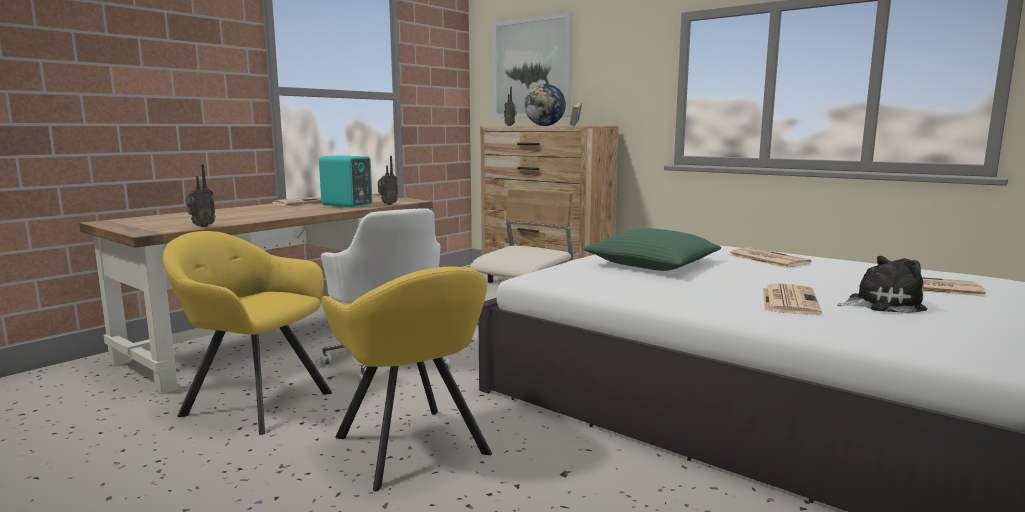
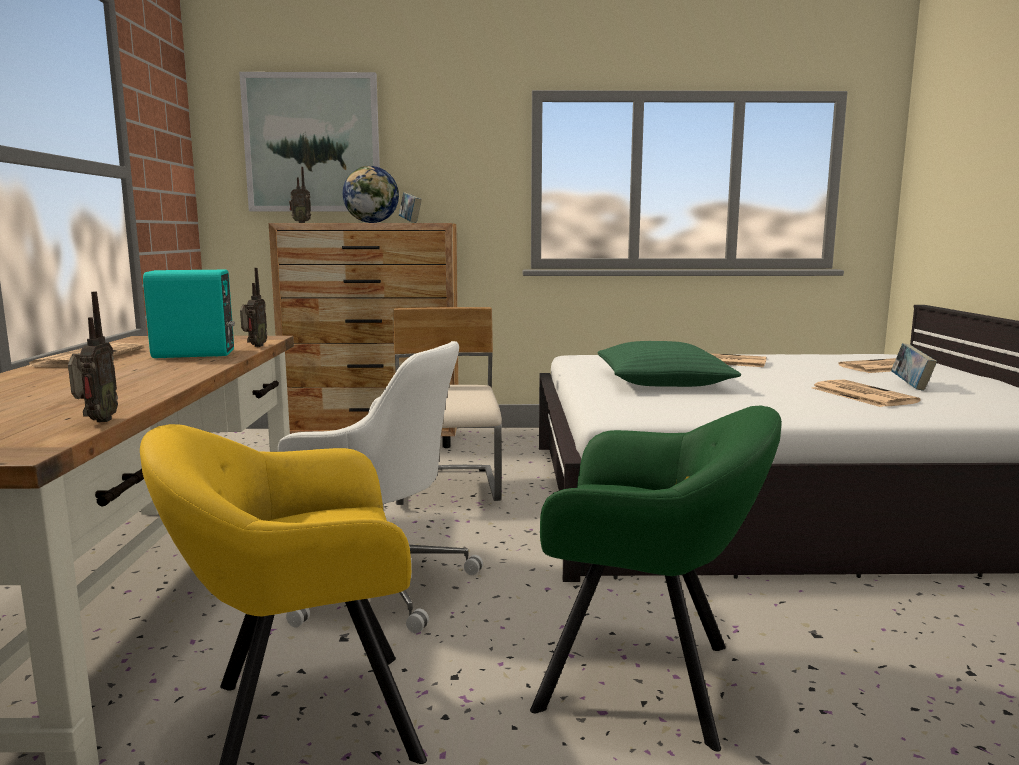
camera: 40 degrees left, 0 degrees up
yellow armchair [322,267,492,492] -> green armchair [530,406,782,752]
plush toy [837,256,927,314] -> book [891,343,937,391]

